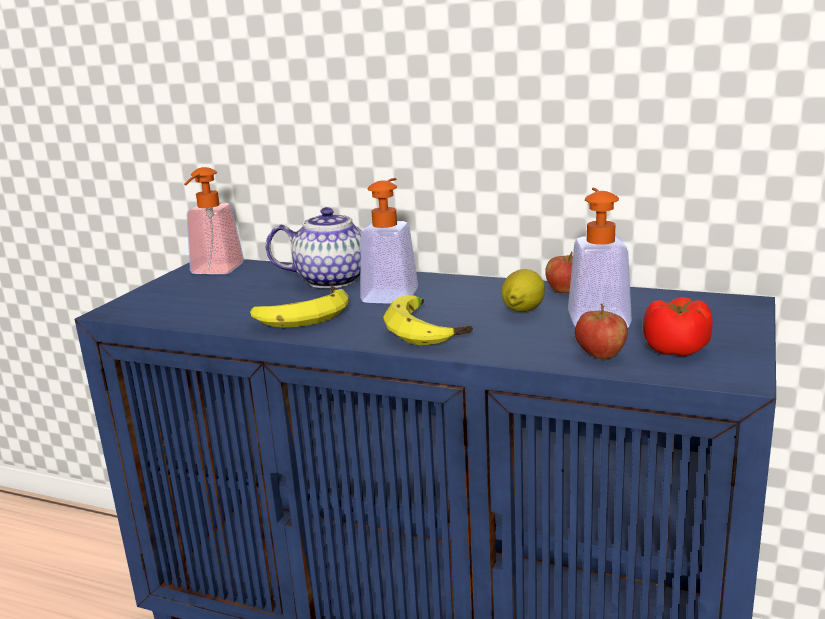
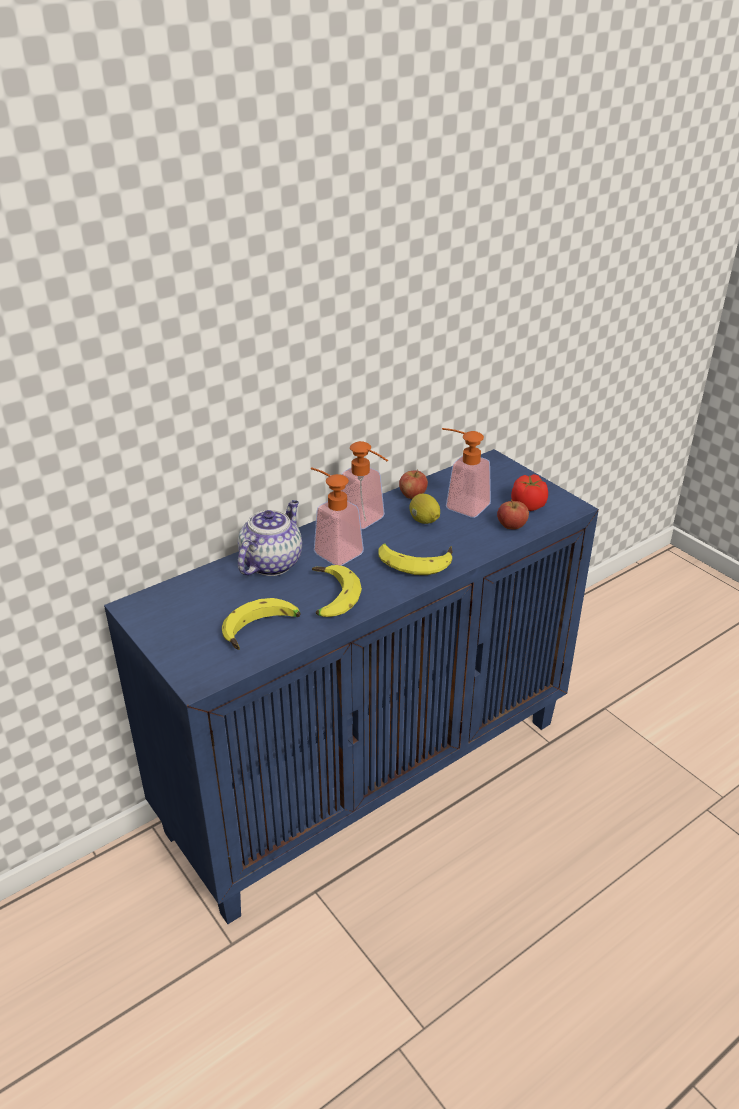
camera: 60 degrees left, 15 degrees up
soap dispenser [184,167,244,274] -> soap dispenser moved to [341,441,388,529]
none -> banana [222,598,301,650]

